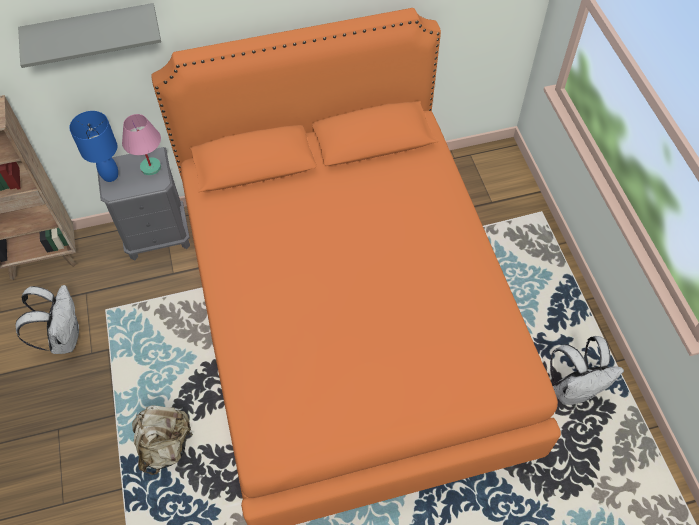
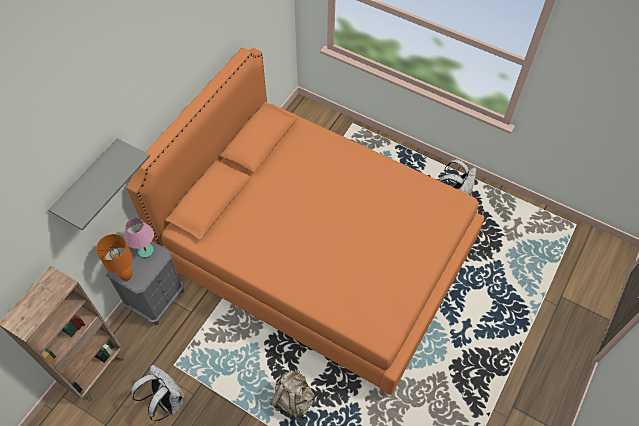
camera: 45 degrees left, 0 degrees up
blue table lamp [69,111,118,182] -> orange table lamp [96,234,133,281]

